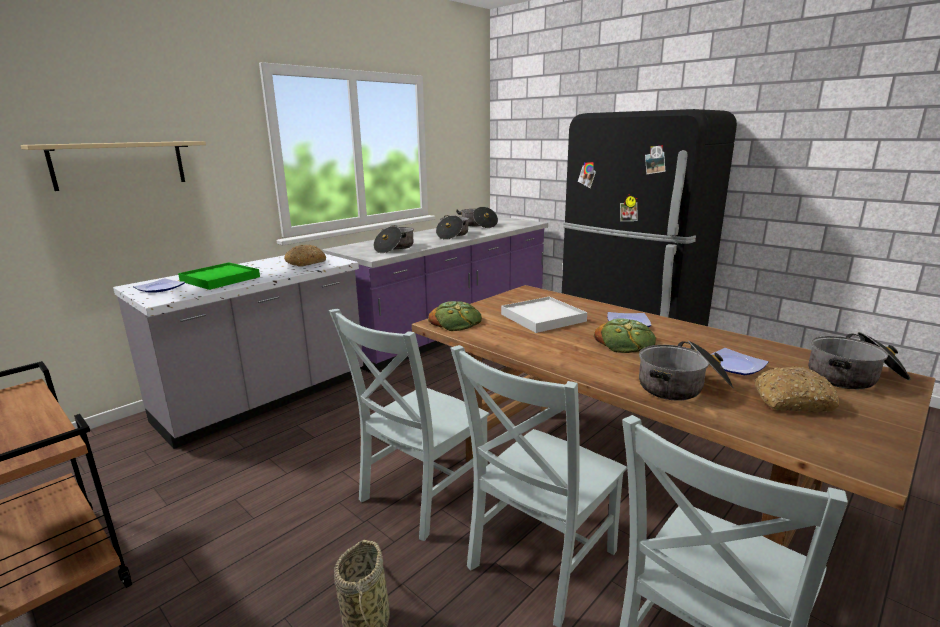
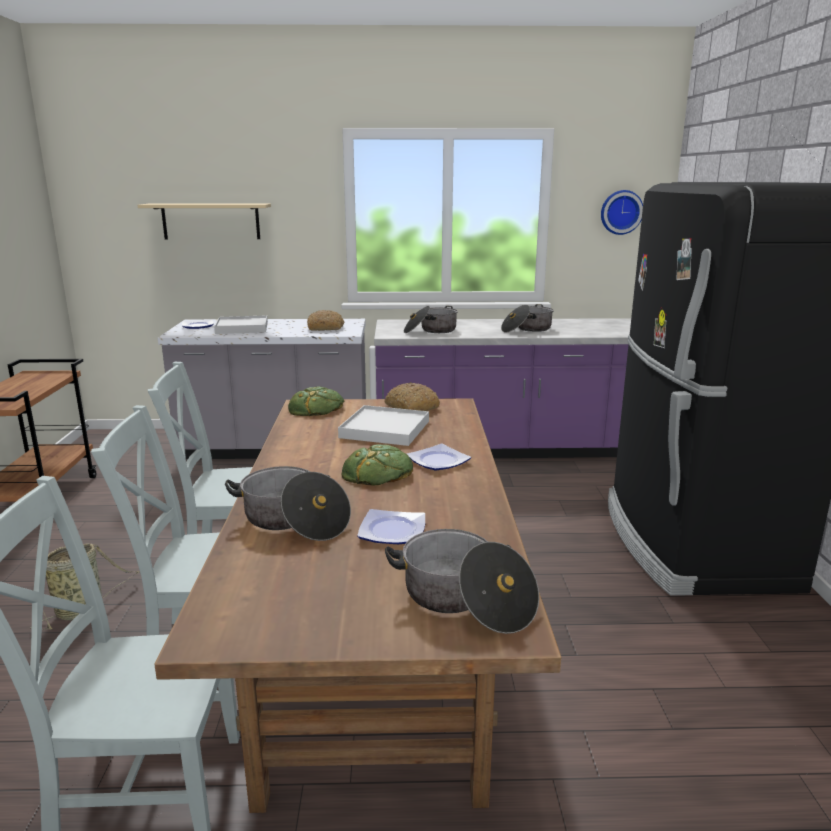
camera: 45 degrees right, 0 degrees up
green tray [178,262,260,290] -> white tray [214,315,268,334]
cooking pot [456,207,498,228] -> none
bread [755,366,839,413] -> bread moved to [384,382,440,411]
none -> wall clock [601,190,643,235]

